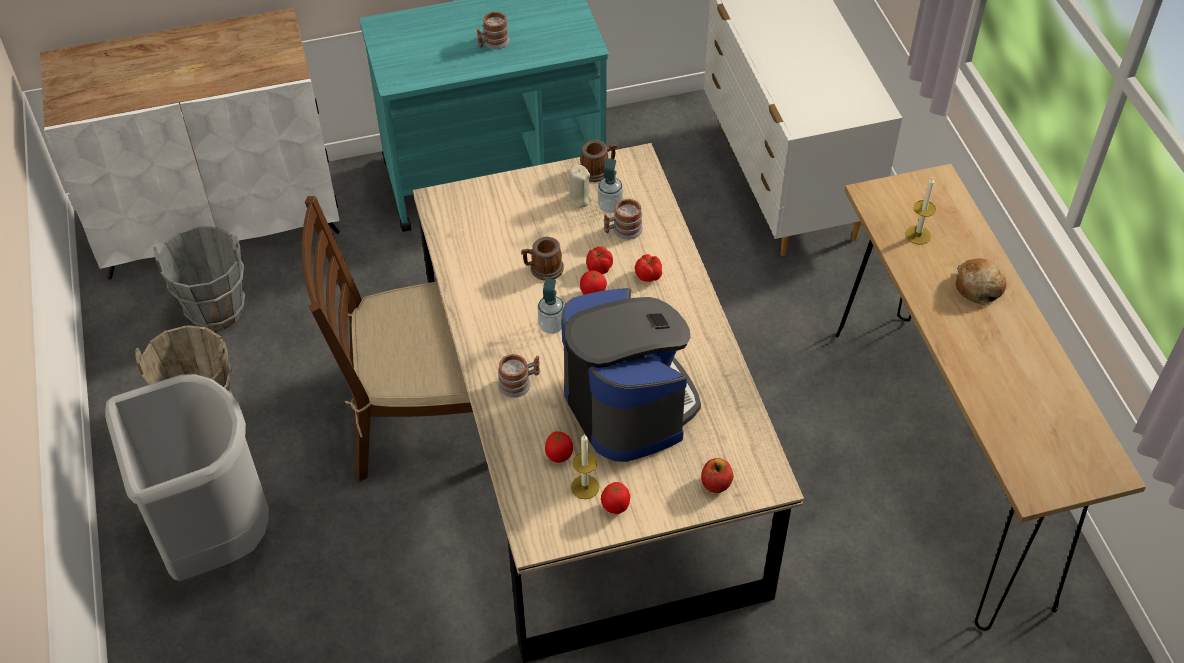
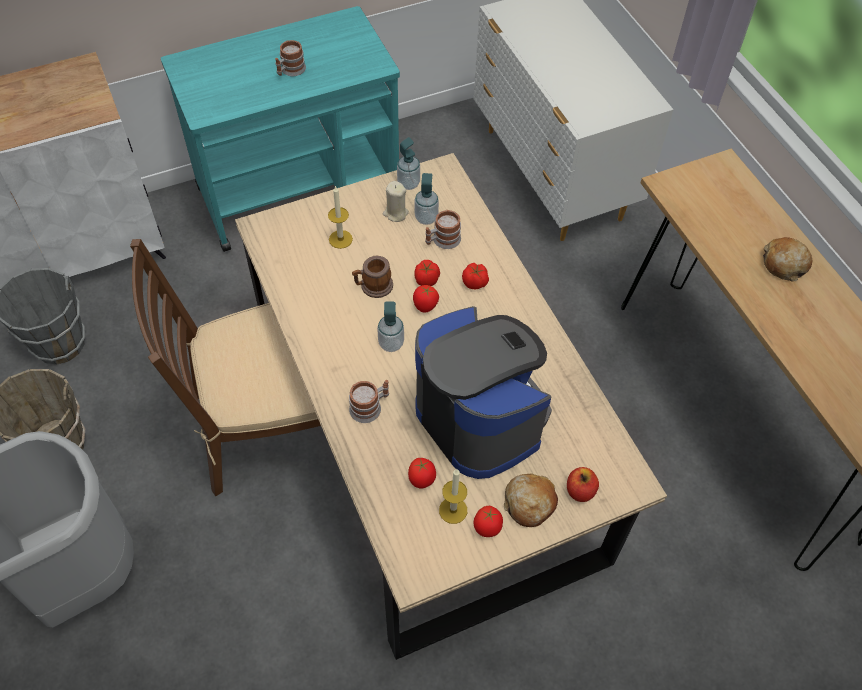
camera: 10 degrees left, 5 degrees up
mug [580,140,617,182] -> soap dispenser [397,137,420,190]
candle [905,176,936,245] -> candle moved to [328,186,353,249]
none -> bread [504,473,558,527]

